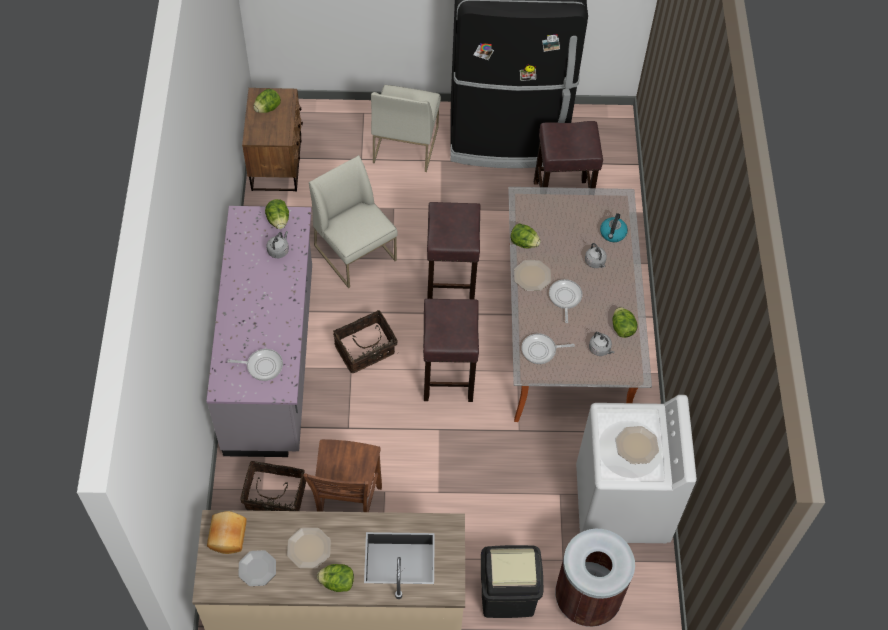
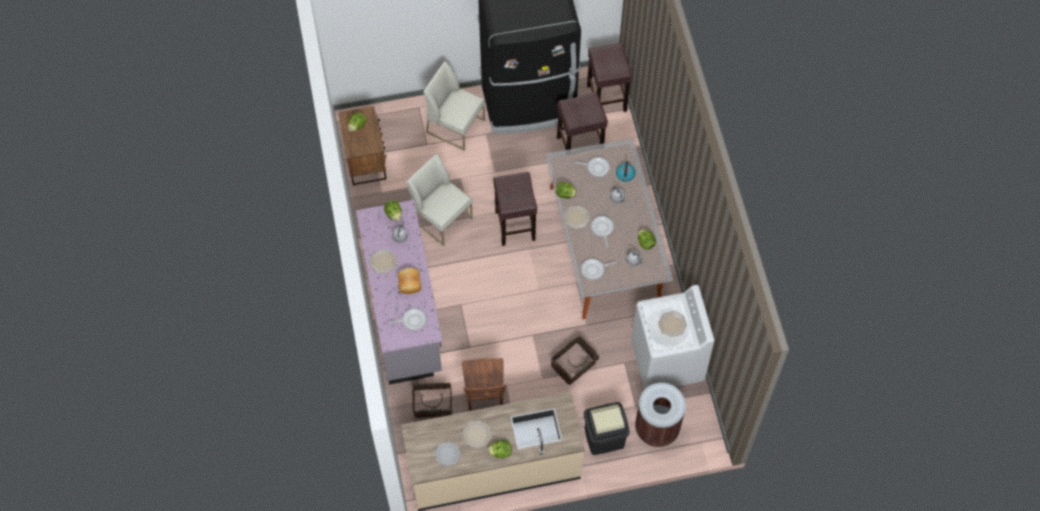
camera: 10 degrees left, 5 degrees up
bread [207,511,247,554] -> bread moved to [398,268,421,294]
basket [333,310,399,373] -> basket moved to [551,336,599,385]
white chair [371,85,441,172] -> white chair turned 120 degrees clockwise [423,61,485,151]
brown stool [423,299,479,402] -> brown stool moved to [587,43,632,112]
none -> plate [370,249,397,274]
none -> frying pan [575,157,610,177]

